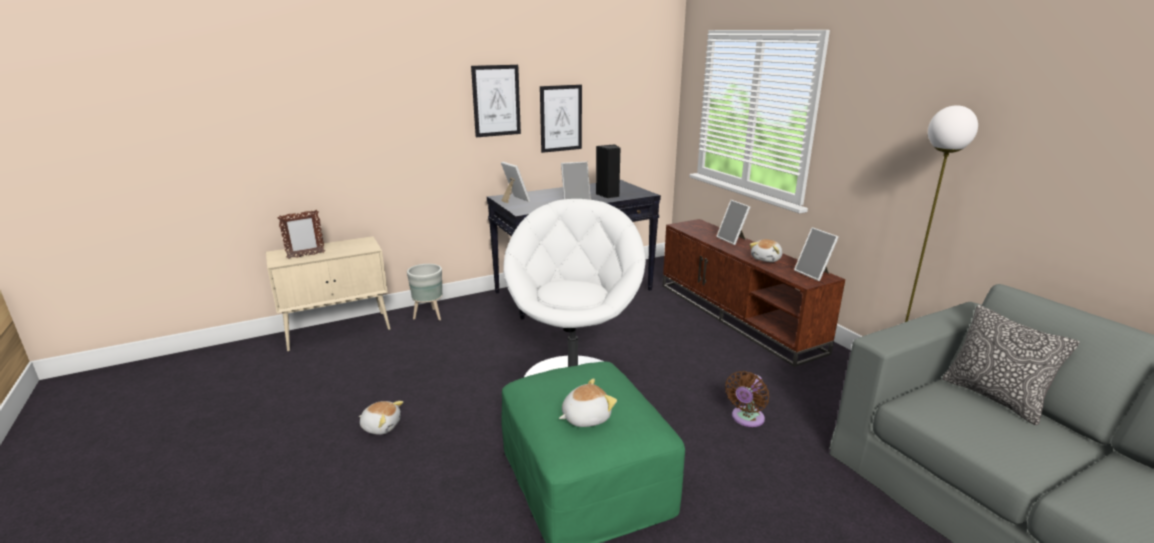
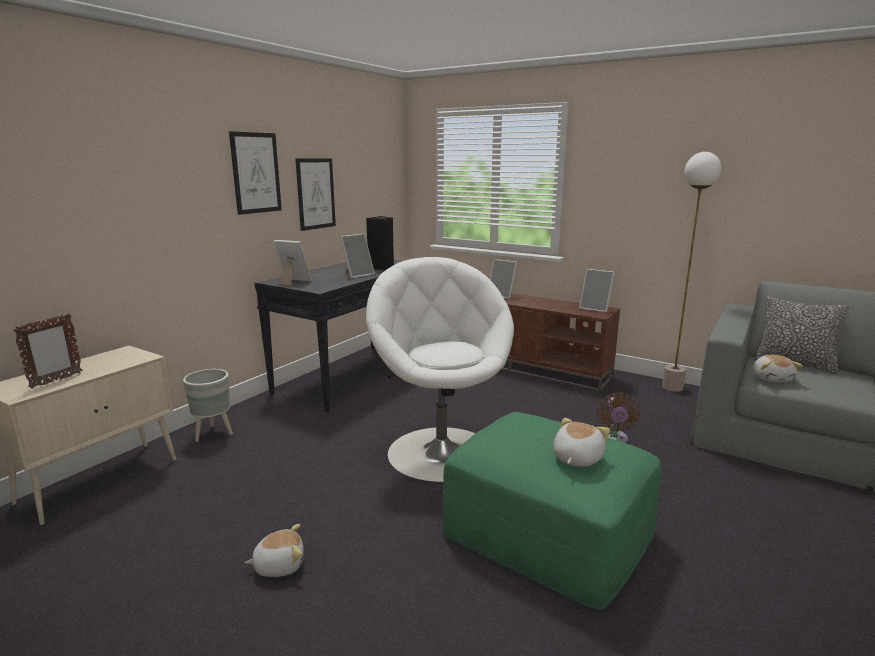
camera: 30 degrees left, 5 degrees down
plush toy [750,239,782,262] -> plush toy moved to [753,355,803,382]

